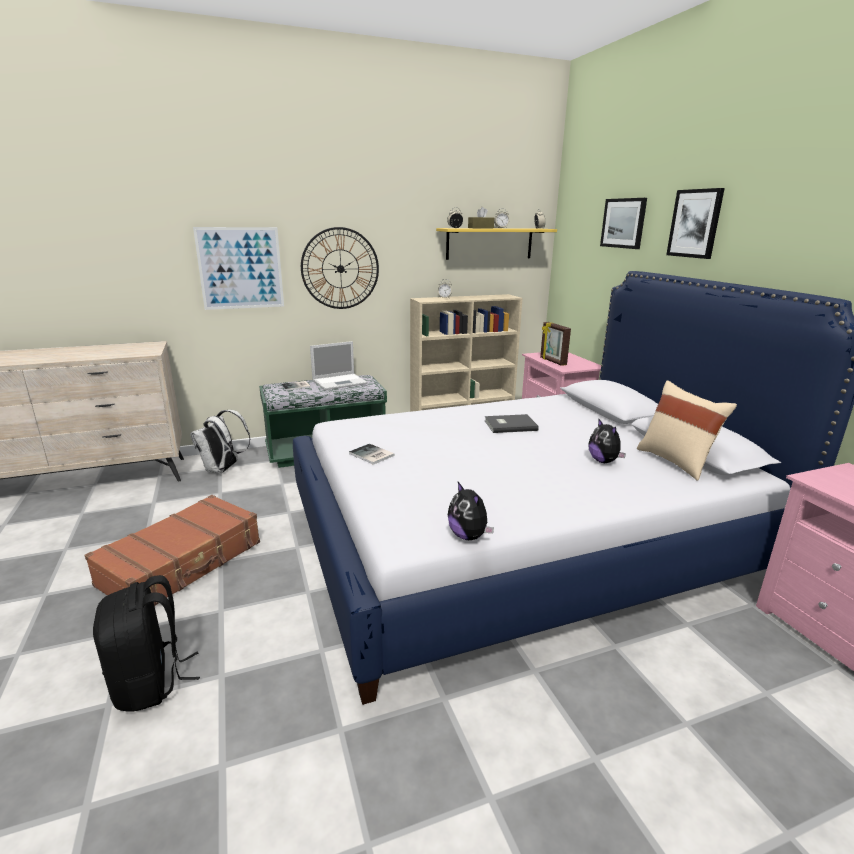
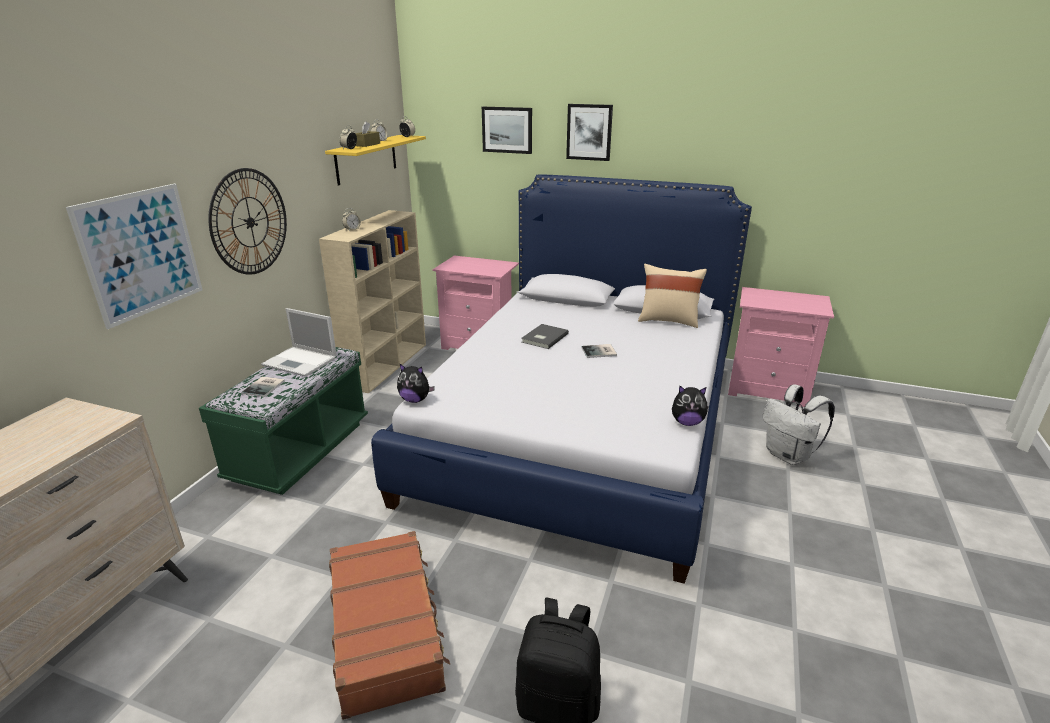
camera: 50 degrees left, 5 degrees up
white backpack [190,410,250,473] -> white backpack moved to [763,384,835,465]
laptop [310,341,368,390] -> laptop turned 105 degrees clockwise [261,308,337,377]
book [349,444,394,465] -> book moved to [582,344,617,358]
picture frame [540,322,571,366] -> none
plush toy [588,418,626,463] -> plush toy moved to [397,363,435,403]

